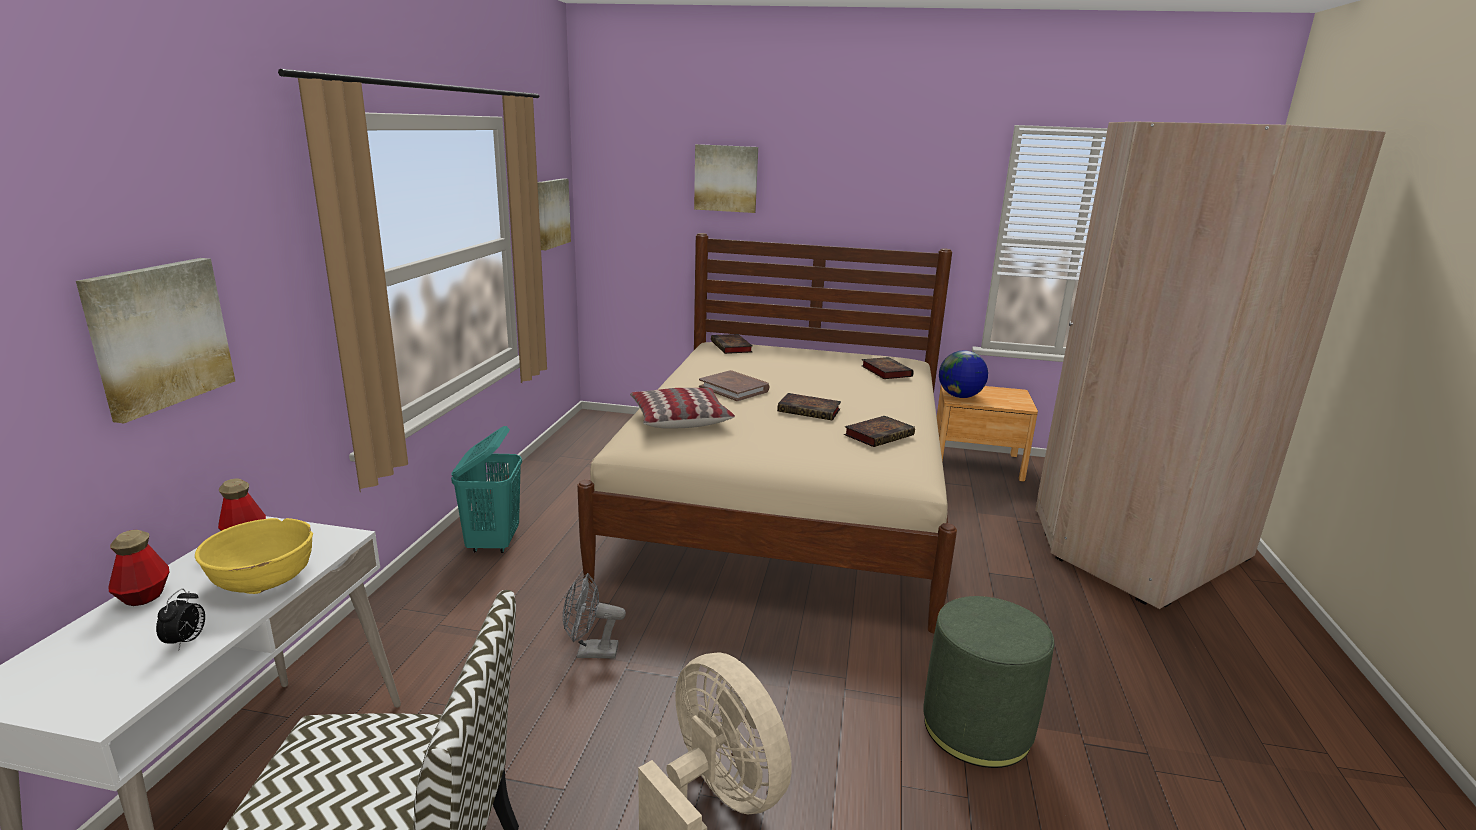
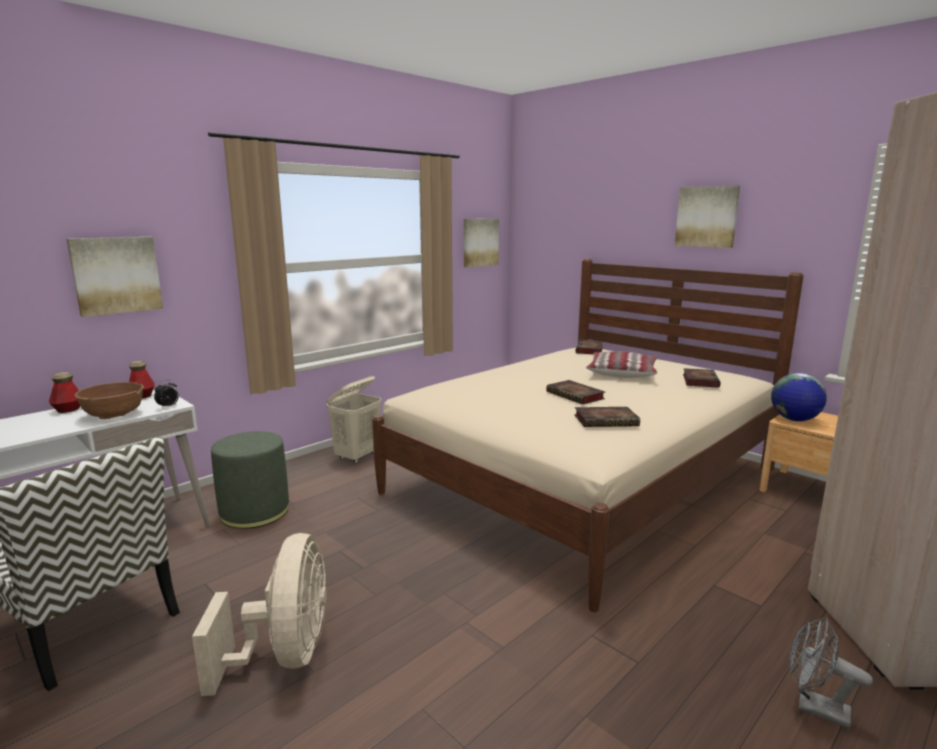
camera: 35 degrees right, 5 degrees down
alarm clock [156,589,205,651] -> alarm clock moved to [154,380,179,409]
yellow bowl [195,518,313,594] -> brown bowl [75,382,144,419]
turquoise laundry basket [451,426,522,553] -> beige laundry basket [327,376,382,464]
grey fan [563,573,626,658] -> grey fan moved to [789,617,873,729]
pillow [630,388,735,429] -> pillow moved to [586,351,657,378]
picture [694,144,758,213] -> picture moved to [675,185,740,248]
brown book [699,370,769,401] -> none
green ottoman [923,596,1054,768] -> green ottoman moved to [211,431,289,529]

